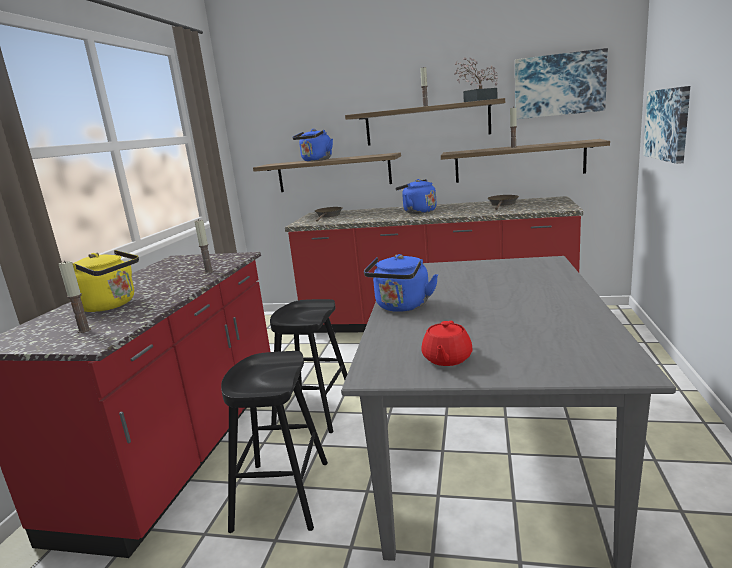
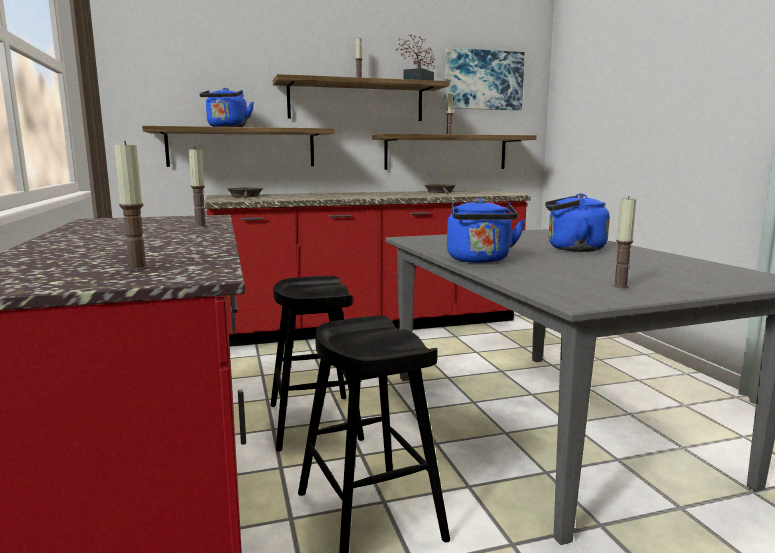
camera: 30 degrees left, 5 degrees down
yellow kettle [72,250,139,312] -> none
blue kettle [395,179,436,214] -> blue kettle moved to [545,194,610,252]
red teapot [421,321,472,366] -> candle [612,196,636,288]
picture [643,86,690,164] -> none

